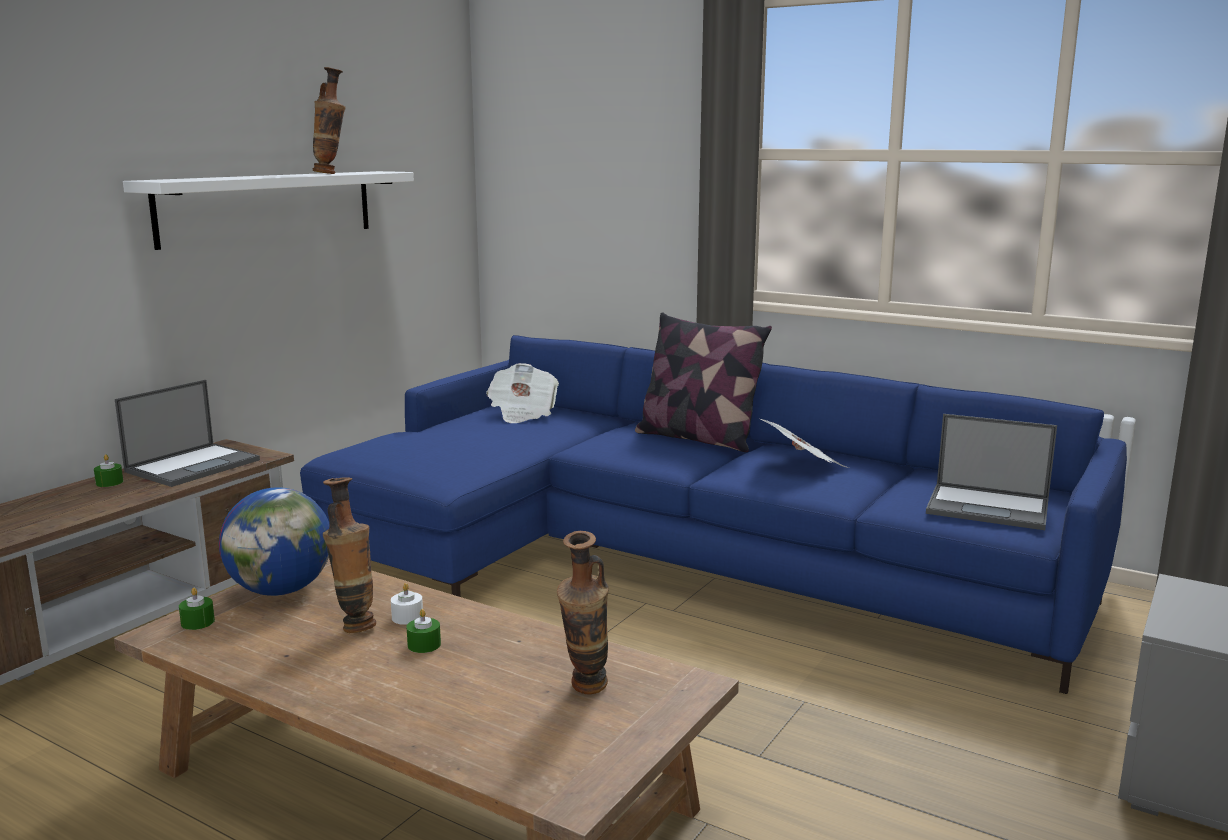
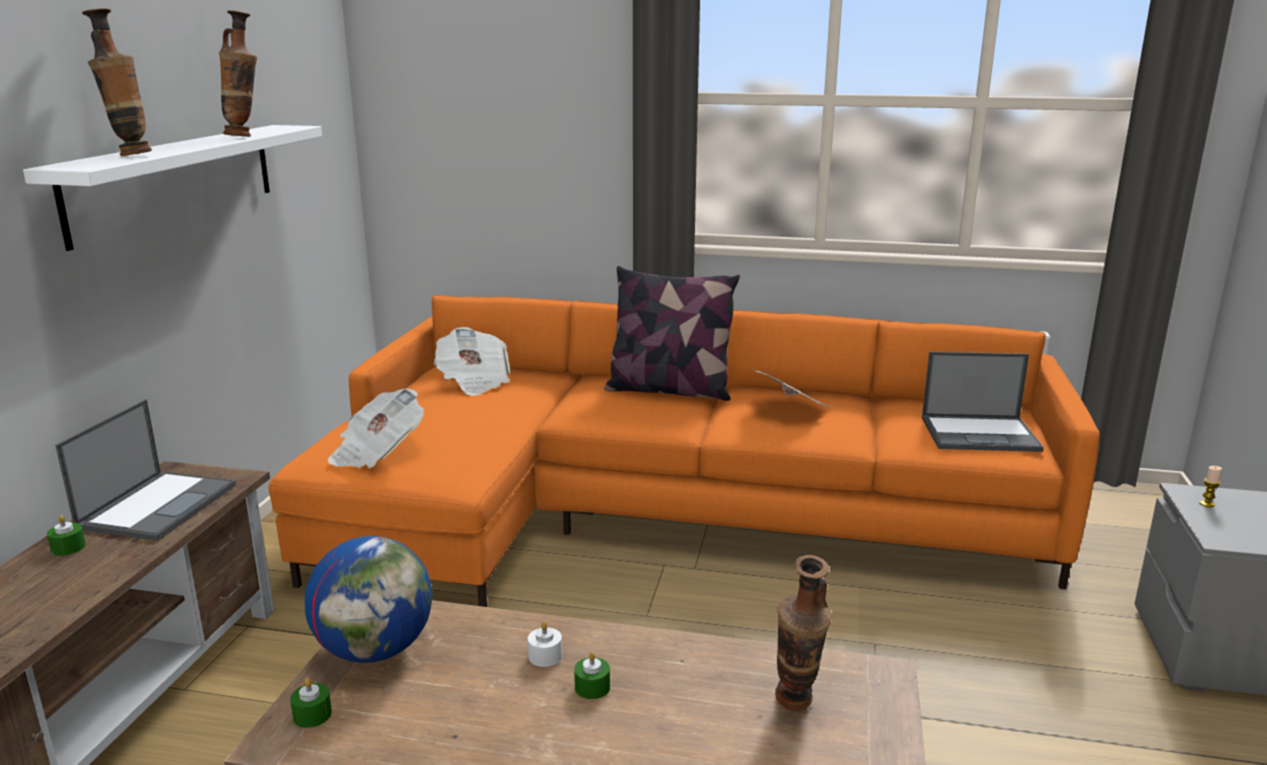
camera: 20 degrees left, 5 degrees up
blue sofa [300,335,1127,694] -> orange sofa [268,295,1100,607]
vase [323,477,376,633] -> vase moved to [82,8,152,156]
none -> newspaper [328,388,424,468]
none -> candle [1199,466,1222,507]

